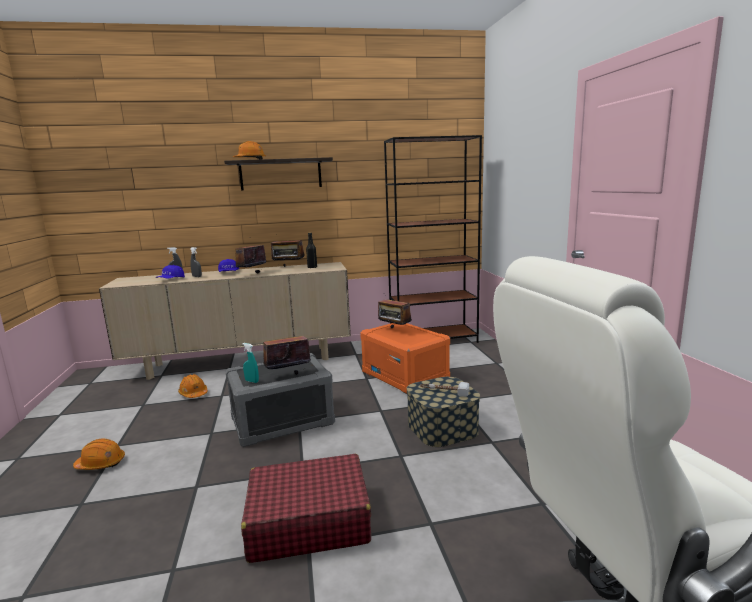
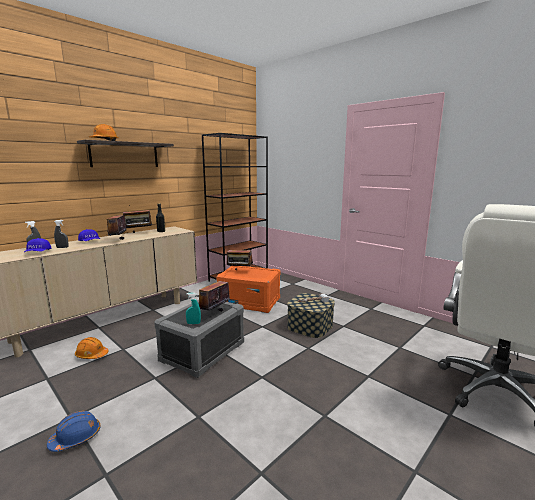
camera: 35 degrees left, 0 degrees up
orange hard hat [73,438,125,470] -> blue hard hat [47,411,101,452]
red suitcase [241,454,371,563] -> none

